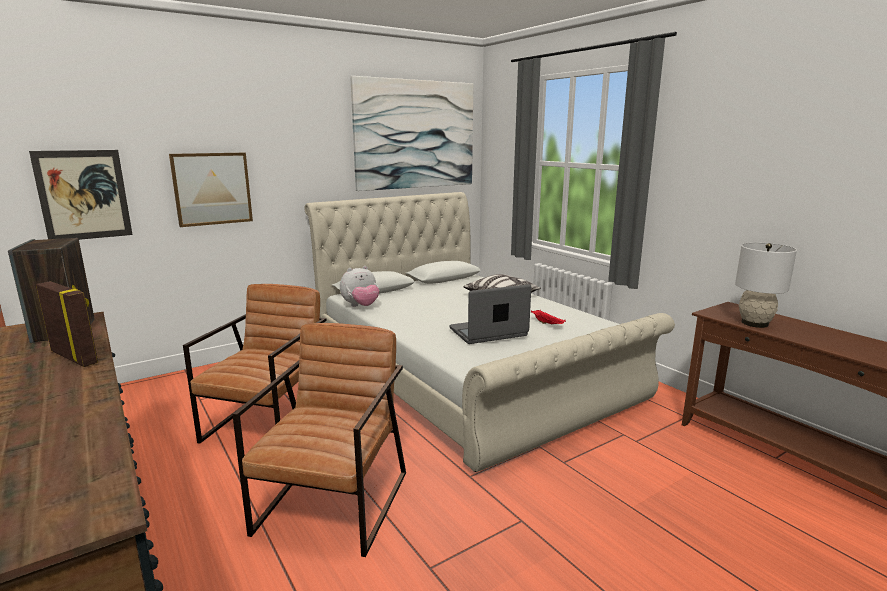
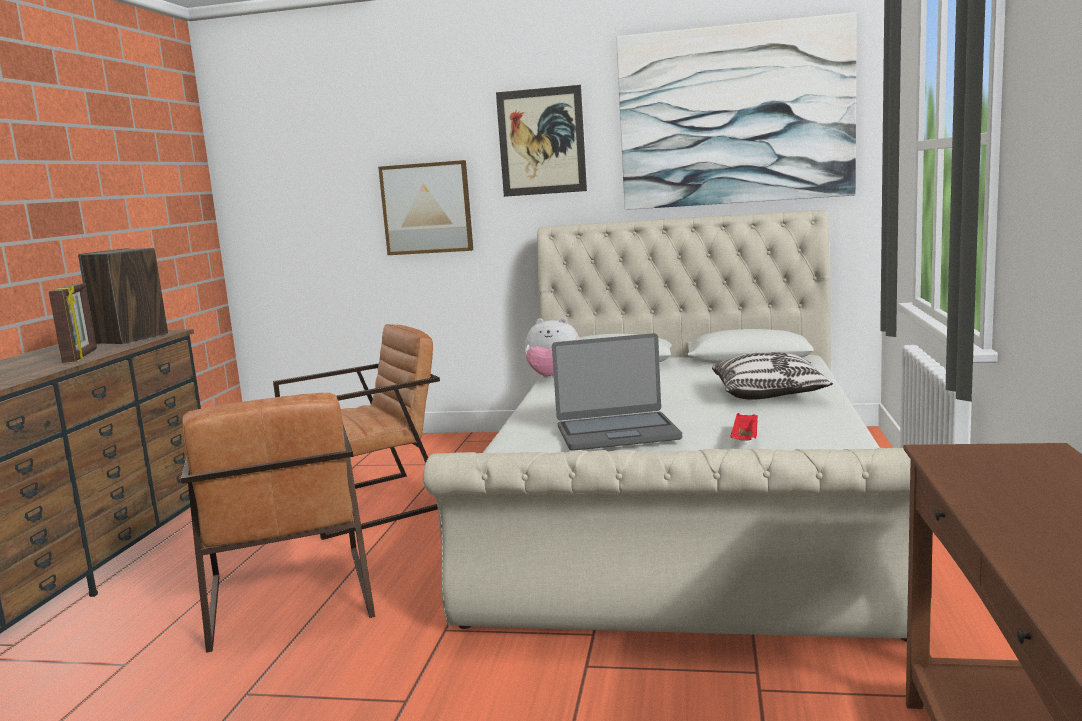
camera: 45 degrees right, 5 degrees down
picture [29,150,133,240] -> picture moved to [496,85,587,197]
brown armchair [232,323,406,557] -> brown armchair turned 105 degrees clockwise [181,393,375,653]
laptop [450,284,531,344] -> laptop turned 150 degrees clockwise [552,333,682,451]
white table lamp [735,243,797,328] -> none

